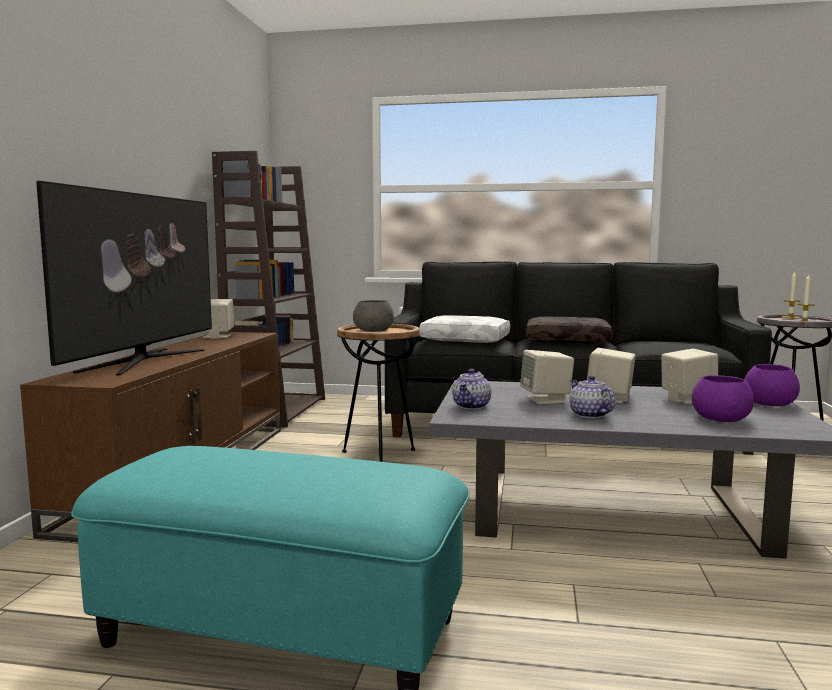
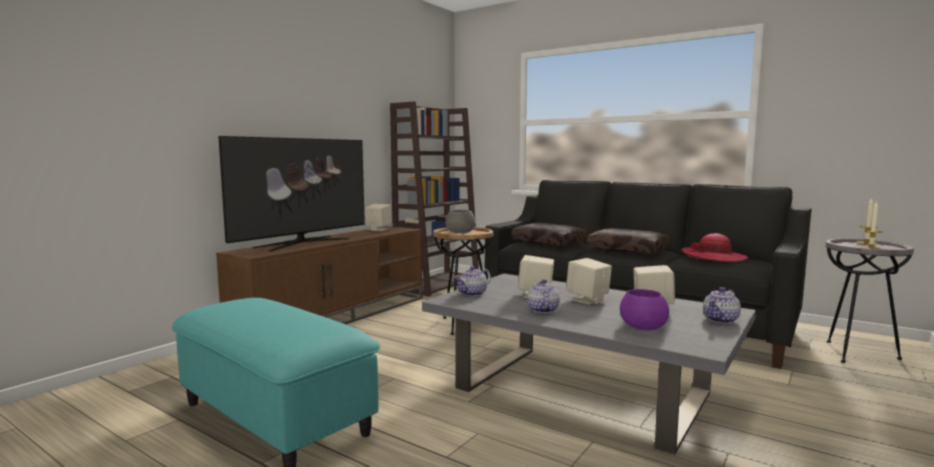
camera: 25 degrees right, 0 degrees up
white pillow [419,315,510,343] -> brown pillow [512,223,589,247]
purple bowl [744,364,800,406] -> teapot [703,287,741,324]
none -> hat [682,233,748,262]

